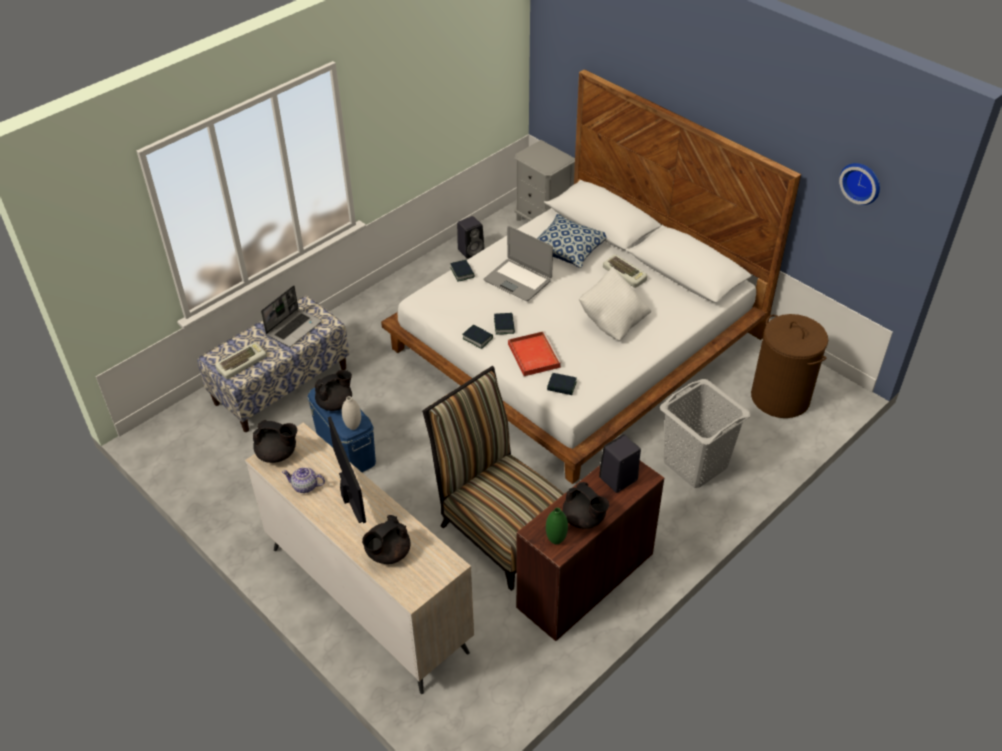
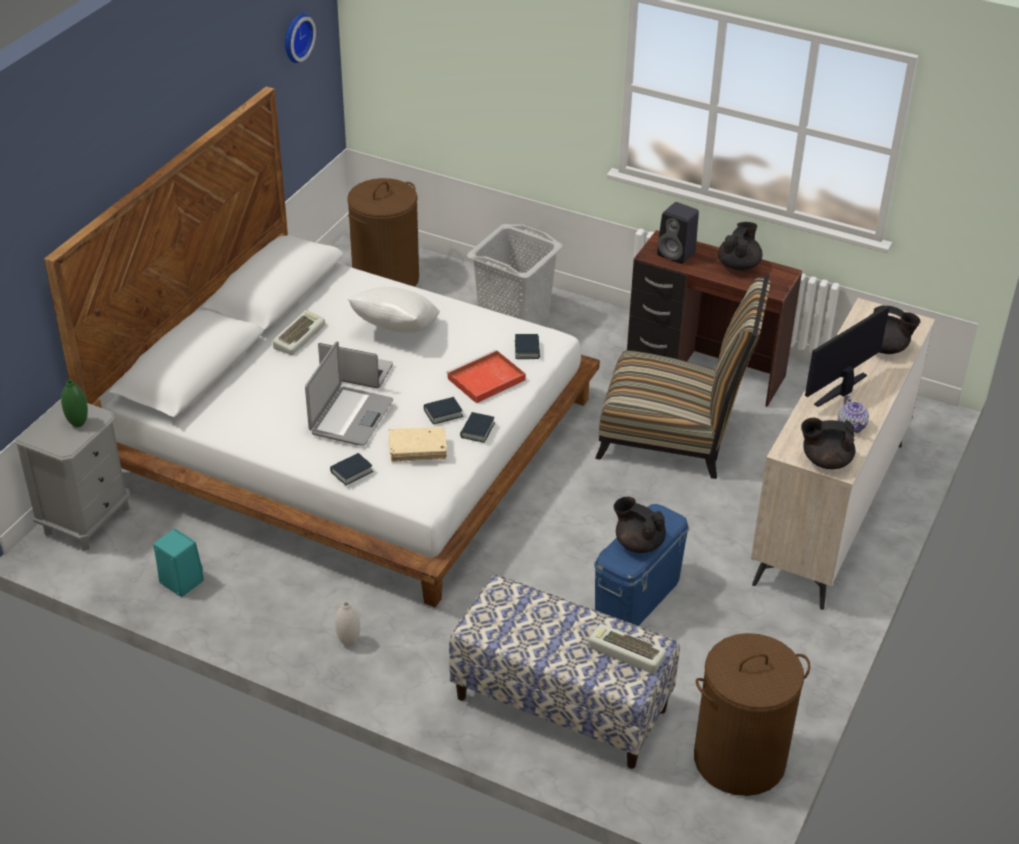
camera: 110 degrees left, 5 degrees down
black teapot [253,420,297,463] -> black teapot turned 75 degrees counterclockwise [801,418,855,469]
laptop [261,285,322,347] -> laptop moved to [318,343,393,388]
white vase [342,396,361,430] -> white vase moved to [335,602,361,647]
chair [422,366,564,591] -> chair turned 105 degrees counterclockwise [595,274,771,479]
black speaker [457,216,484,259] -> turquoise speaker [153,529,204,597]
pillow [537,214,607,268] -> none
green vase [546,508,568,544] -> green vase moved to [61,380,88,427]
none -> beige book [389,427,447,462]
none -> brown laundry basket [694,633,810,796]

